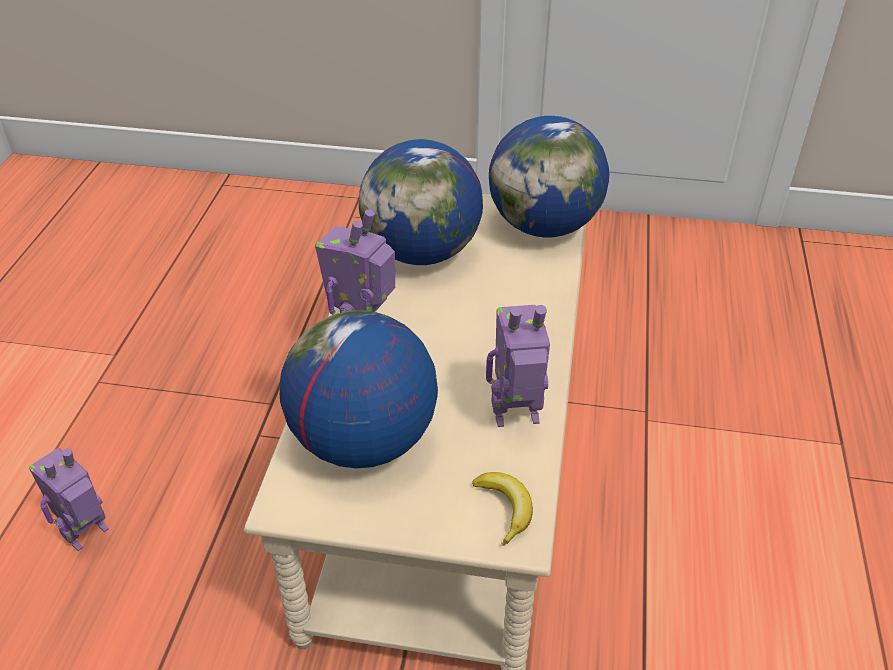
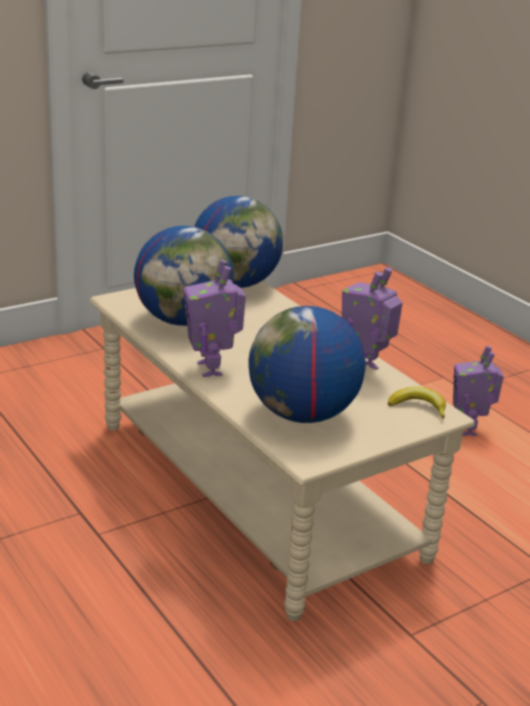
camera: 45 degrees left, 15 degrees down
toy robot [29,448,109,551] -> toy robot moved to [453,346,504,436]

